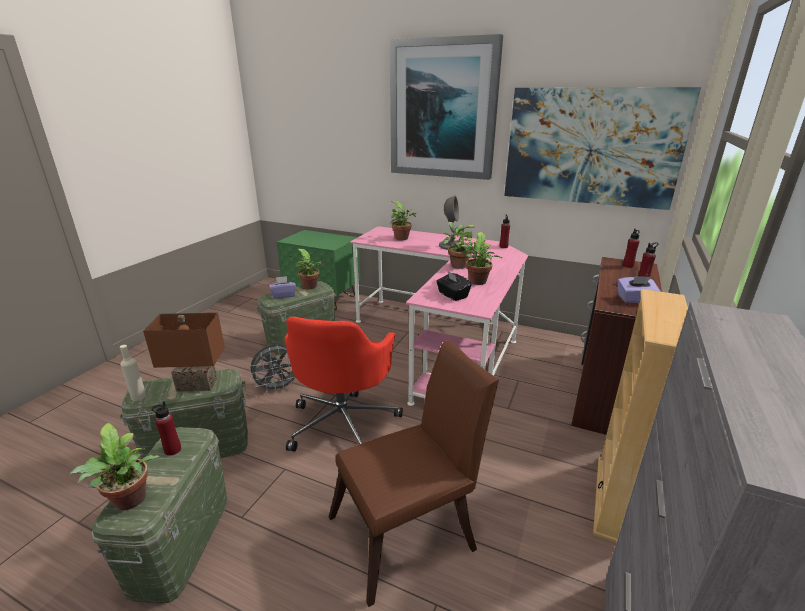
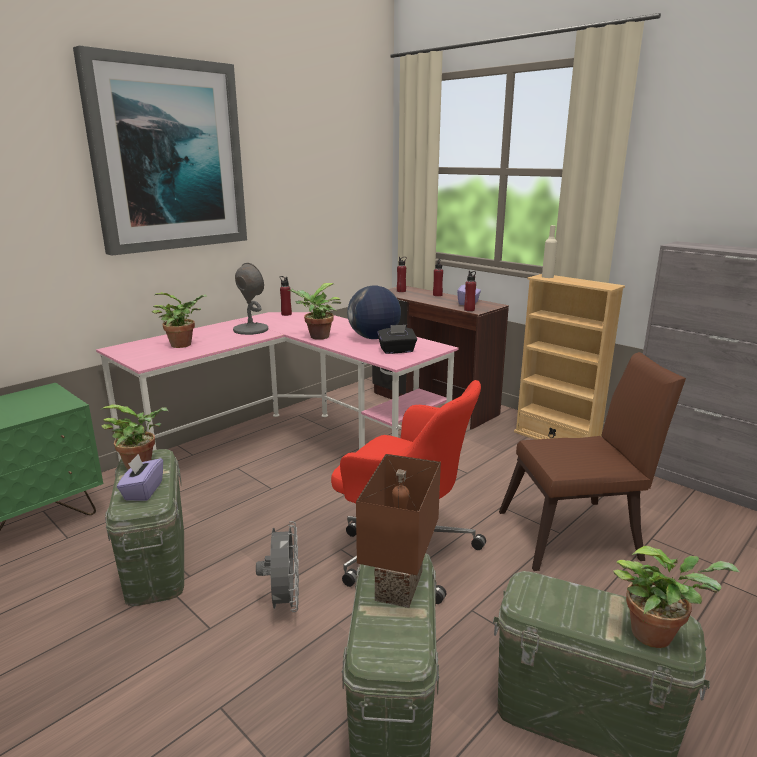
camera: 70 degrees left, 5 degrees down
beige bottle [120,345,146,401] -> beige bottle moved to [542,225,557,278]
red bottle [152,401,181,456] -> red bottle moved to [464,271,476,311]
brown chair [329,340,499,607] -> brown chair turned 90 degrees clockwise [499,352,686,571]
potted plant [460,232,502,285] -> globe [347,285,401,339]
picture [504,87,701,210] -> none

